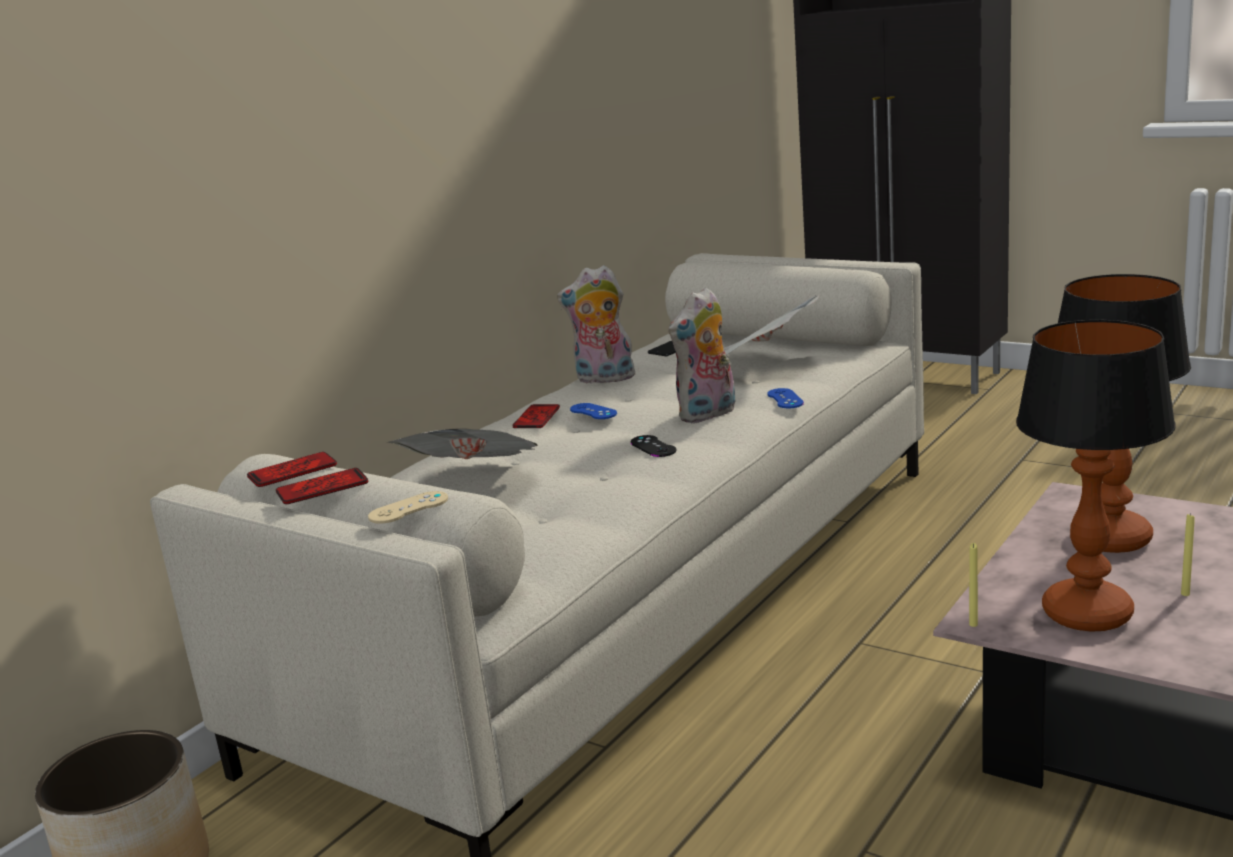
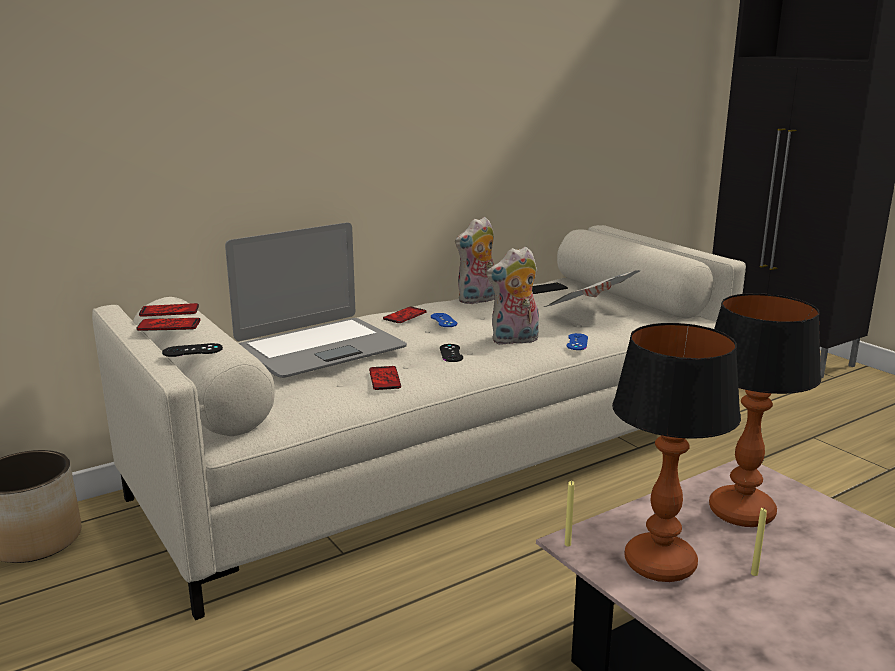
camera: 20 degrees right, 0 degrees up
beige game controller [368,491,448,524] -> black game controller [162,343,223,357]
newspaper [388,429,538,459] -> laptop [225,223,407,378]
plush toy [557,265,637,384] -> plush toy turned 60 degrees counterclockwise [455,217,495,304]
none -> phone [369,366,401,390]

